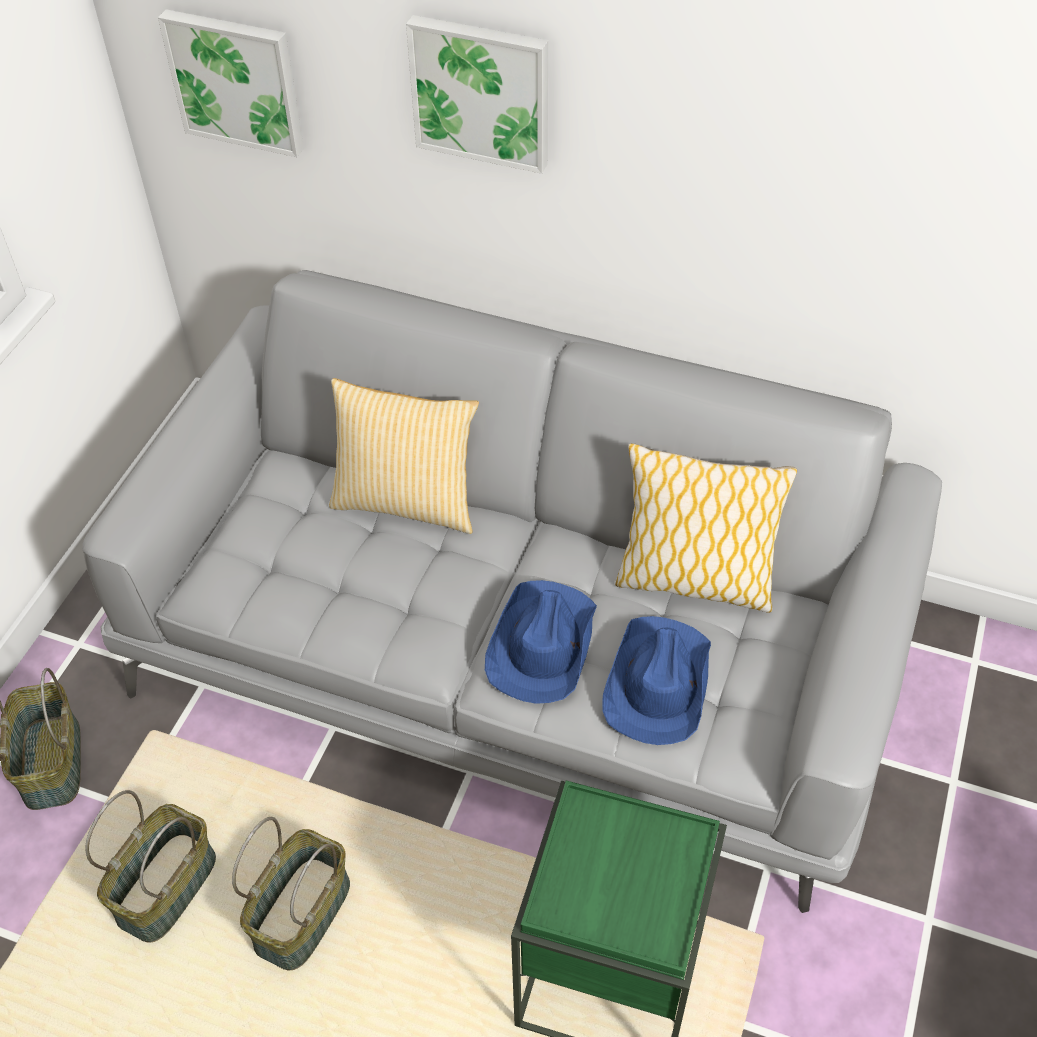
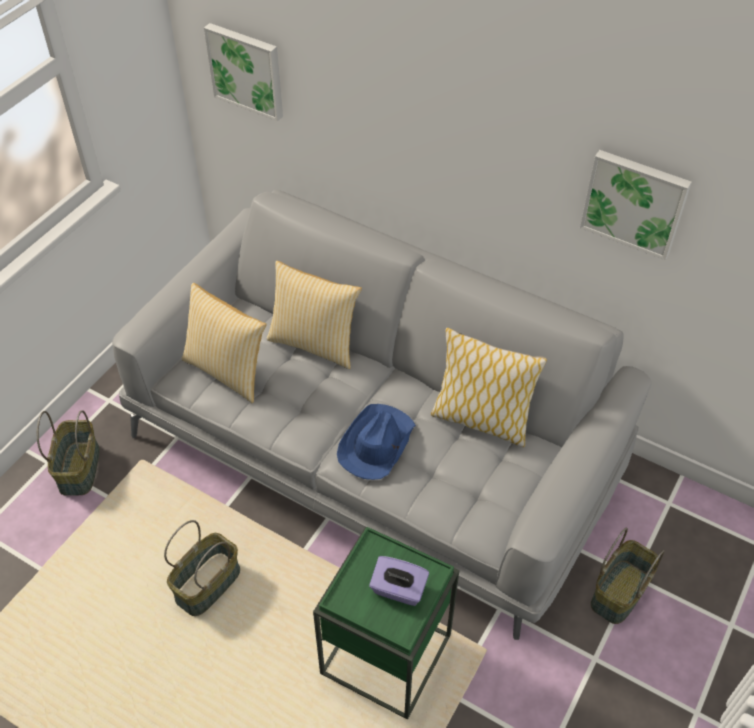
camera: 10 degrees right, 0 degrees up
basket [85,790,216,943] -> basket moved to [591,527,665,624]
picture [406,15,548,174] -> picture moved to [580,150,692,260]
blue hat [602,616,711,745] -> none
none -> pillow [182,283,267,403]
none -> purple tissue box [369,556,429,606]

